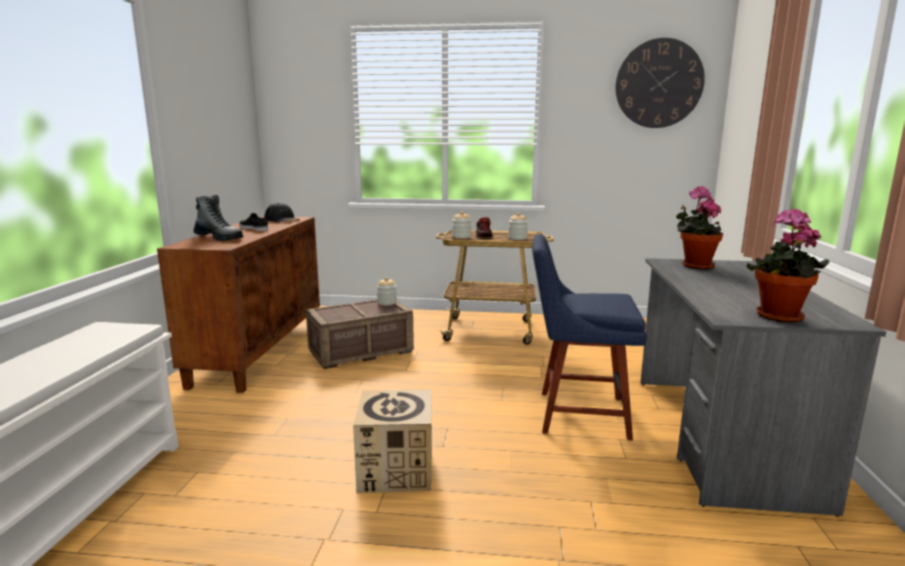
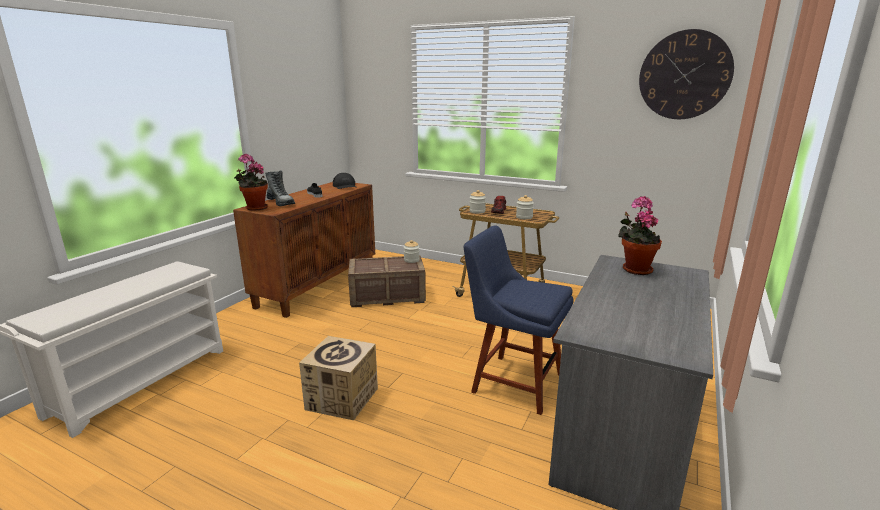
camera: 20 degrees right, 5 degrees up
potted plant [747,208,829,323] -> potted plant moved to [234,154,268,211]

